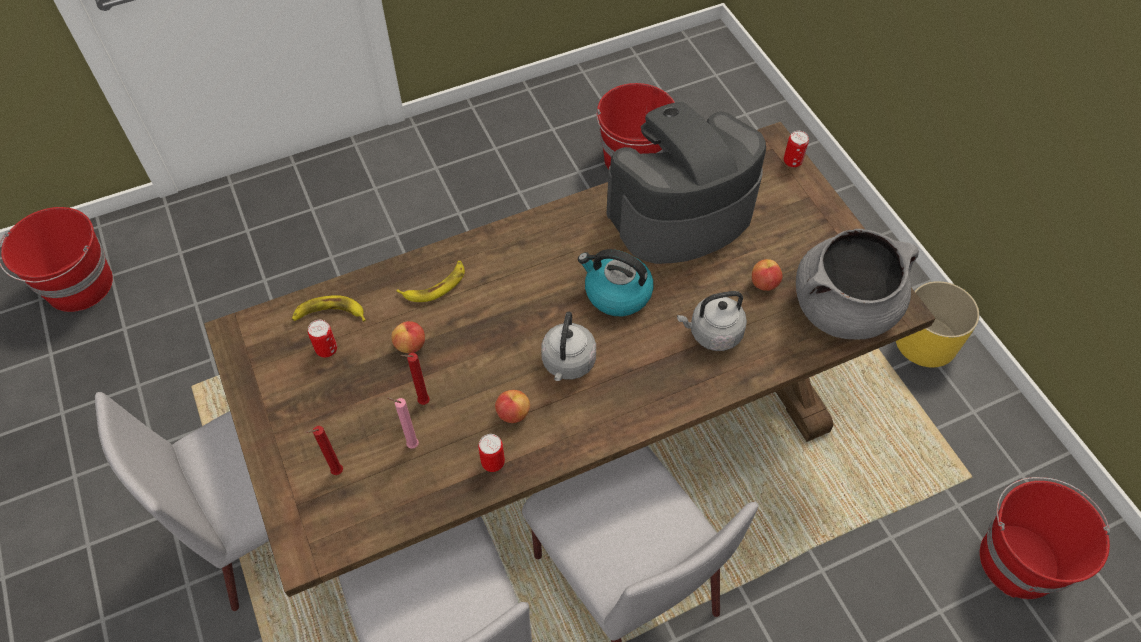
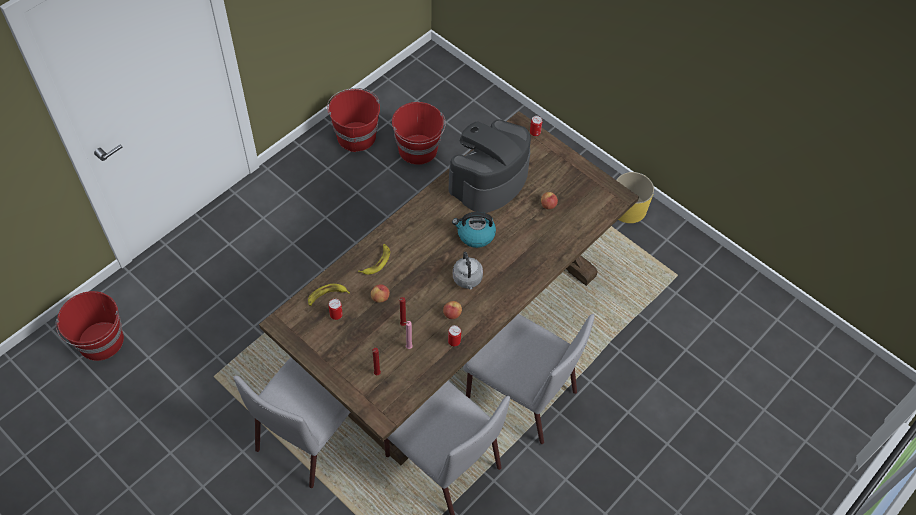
camera: 25 degrees left, 0 degrees up
grey kettle [677,291,747,351] -> none
grey cooking pot [796,229,919,340] -> none
red bucket [980,477,1110,599] -> red bucket moved to [327,88,380,152]

